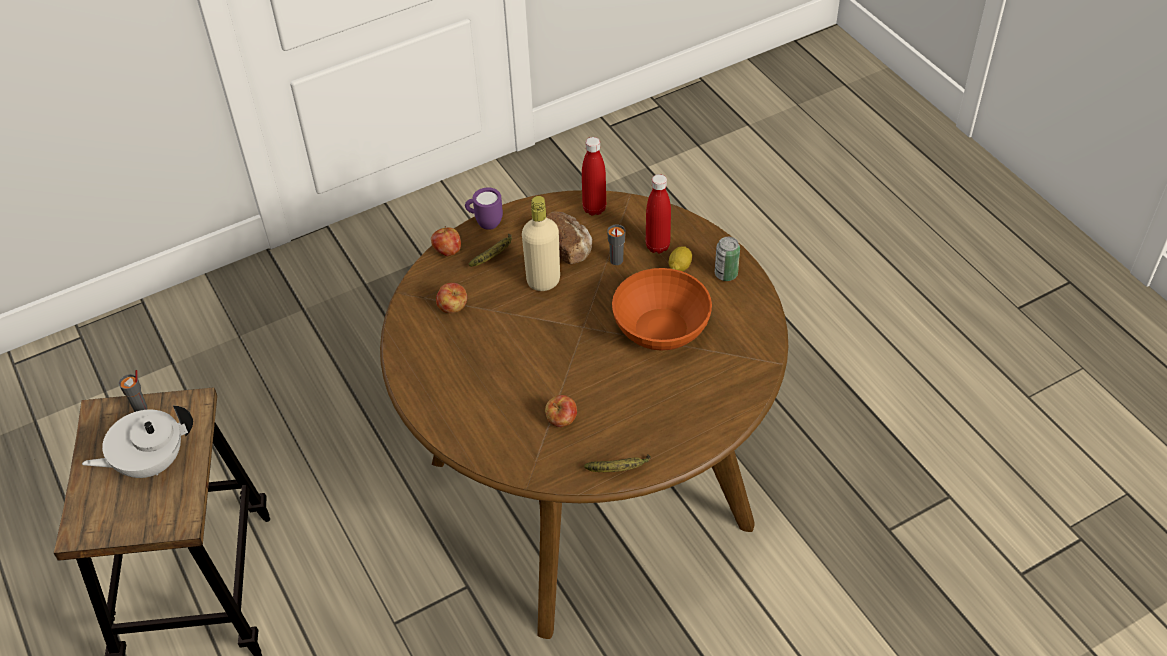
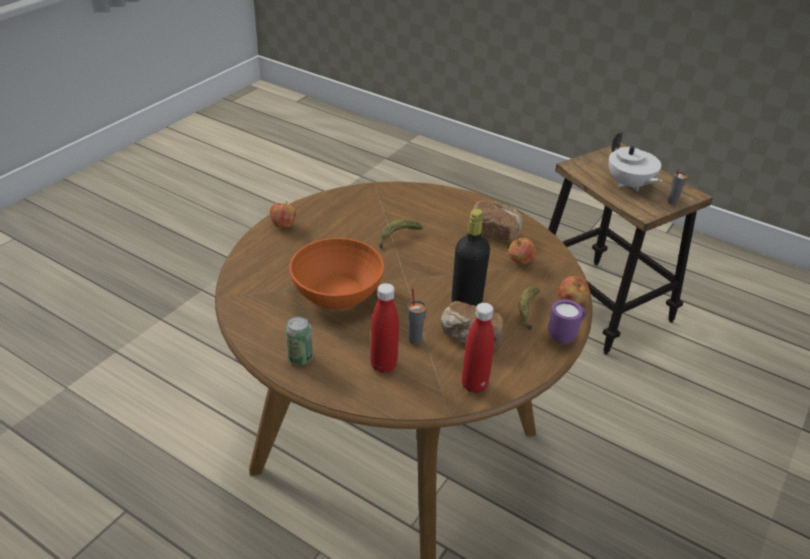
camera: 150 degrees right, 10 degrees down
white teapot [82,406,193,478] -> white teapot turned 120 degrees clockwise [608,132,662,191]
beige bottle [522,196,560,291] -> black bottle [452,209,490,306]
apple [545,395,577,427] -> apple moved to [270,202,296,228]
banana [584,454,651,472] -> banana moved to [379,219,423,249]
lemon [669,246,692,272] -> none
none -> bread [473,200,523,241]

